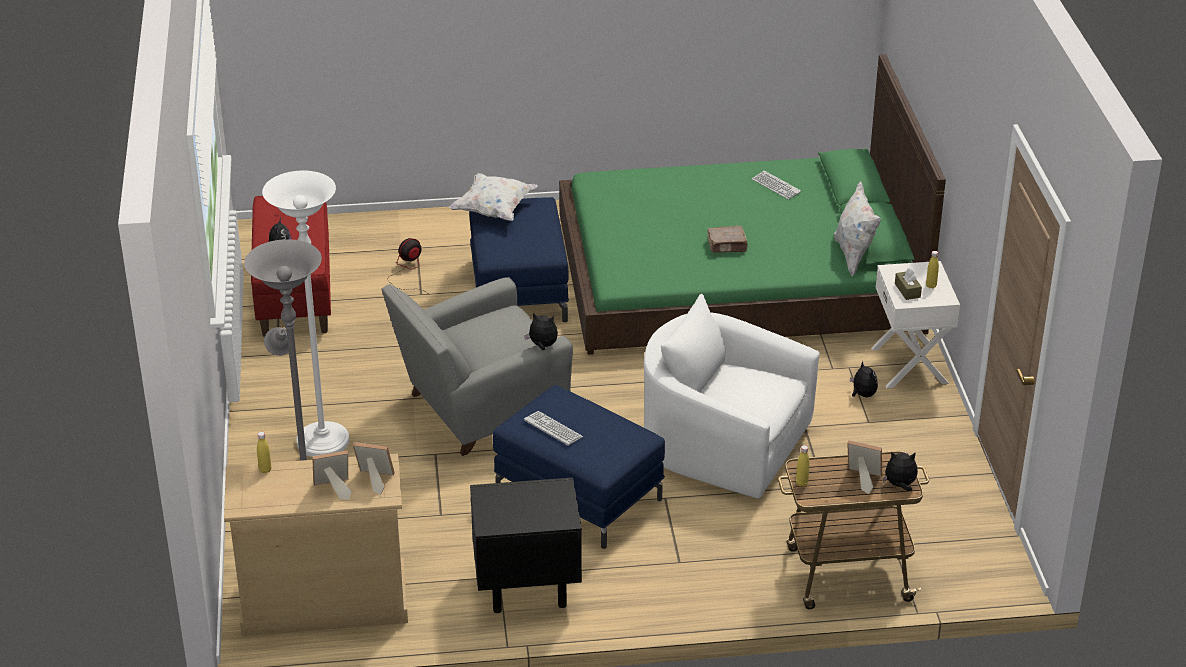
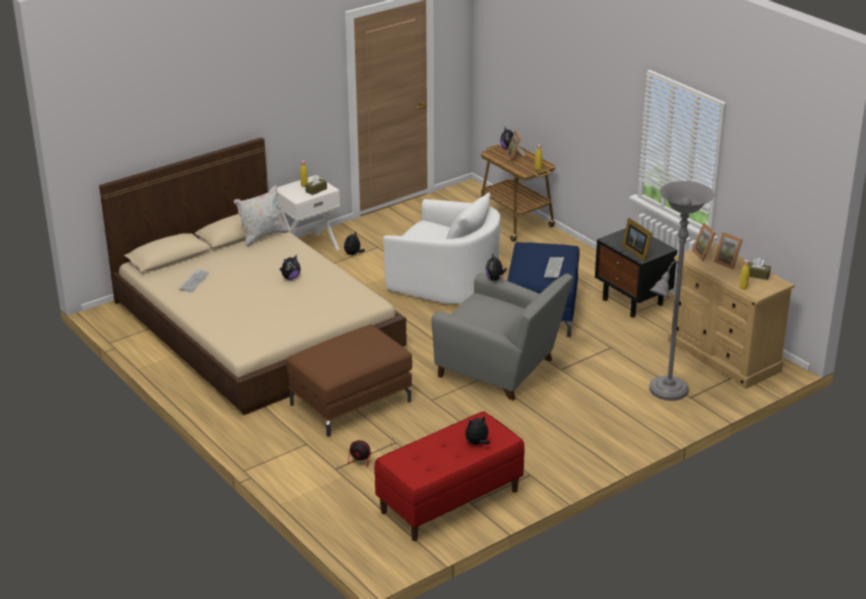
camera: 120 degrees left, 5 degrees down
white floor lamp [262,171,349,457] -> none
white pillow [449,173,538,221] -> none
blue ottoman [469,197,569,322] -> brown ottoman [287,324,413,437]
green bed [559,54,946,355] -> beige bed [99,137,407,415]
white armchair [644,294,820,499] -> white armchair turned 60 degrees counterclockwise [383,193,501,304]
brown book [707,225,748,253] -> plush toy [280,255,301,280]
none -> picture frame [622,218,652,261]
none -> brown tissue box [749,258,771,280]

